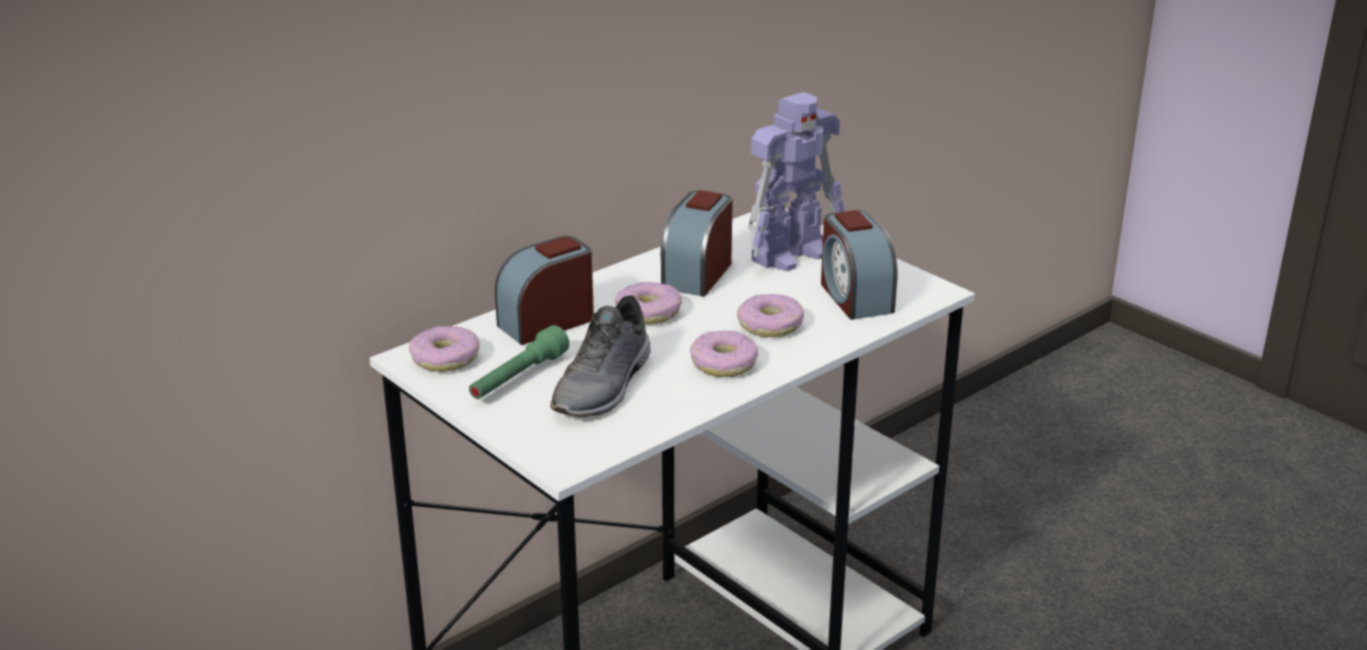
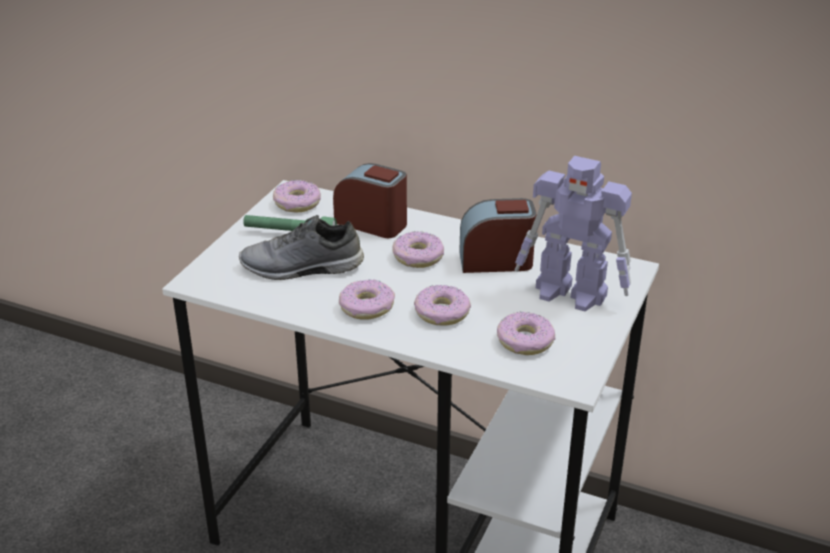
camera: 65 degrees right, 5 degrees up
alarm clock [821,210,897,320] -> donut [497,311,555,355]

